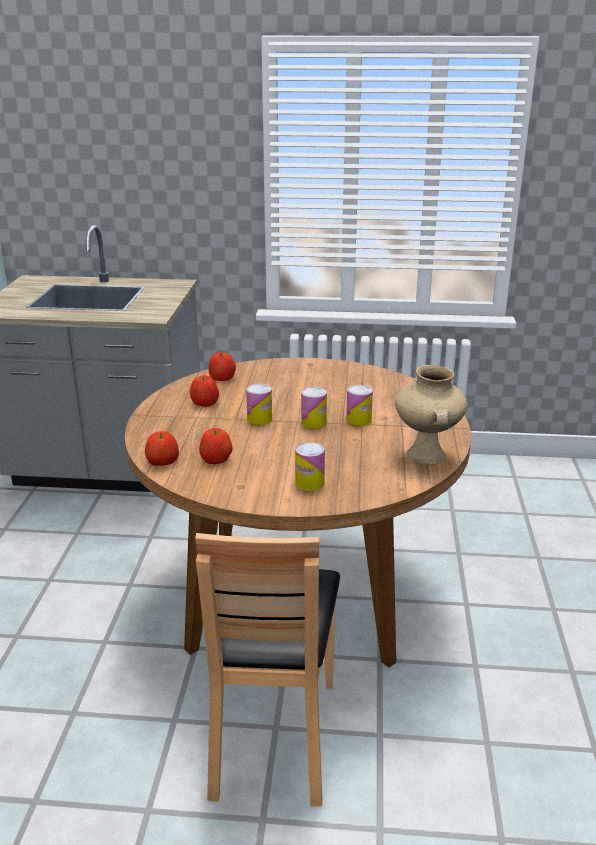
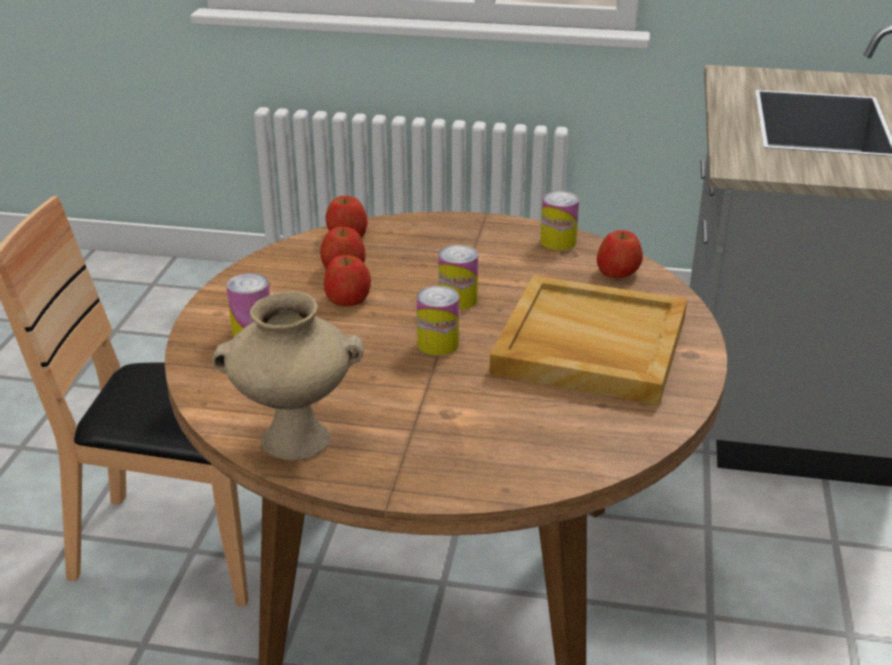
camera: 95 degrees right, 5 degrees up
apple [190,375,219,407] -> apple moved to [324,255,371,306]
can [346,385,373,426] -> can moved to [541,191,579,250]
none -> beige tray [490,275,687,405]

